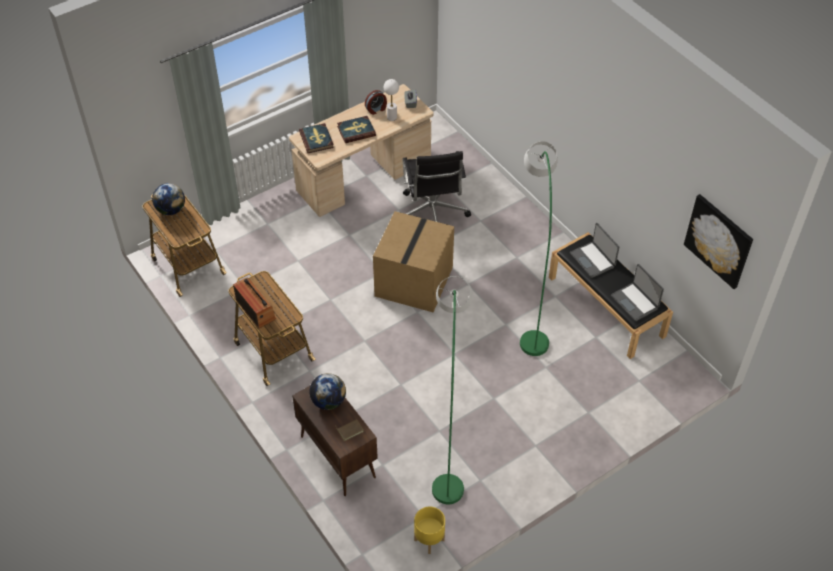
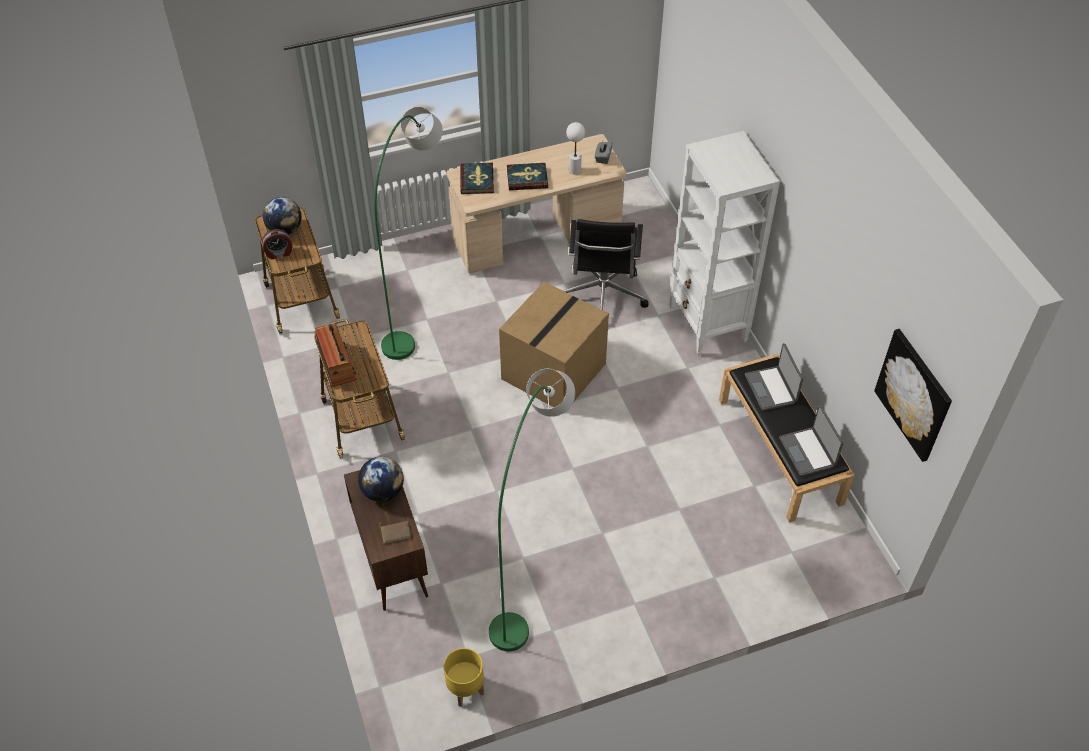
camera: 15 degrees right, 0 degrees up
alarm clock [365,90,387,115] -> alarm clock moved to [262,229,292,259]
green floor lamp [520,141,557,356] -> green floor lamp moved to [374,107,443,360]
none -> white bookcase [669,131,780,355]

